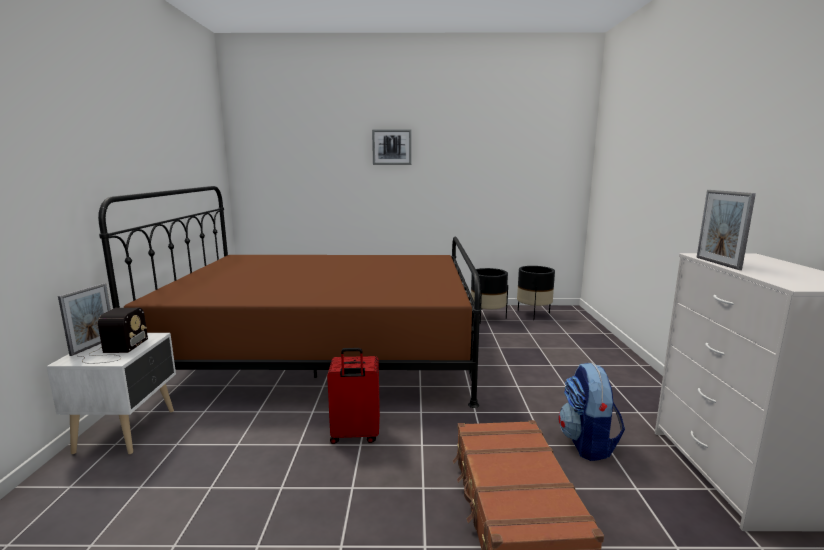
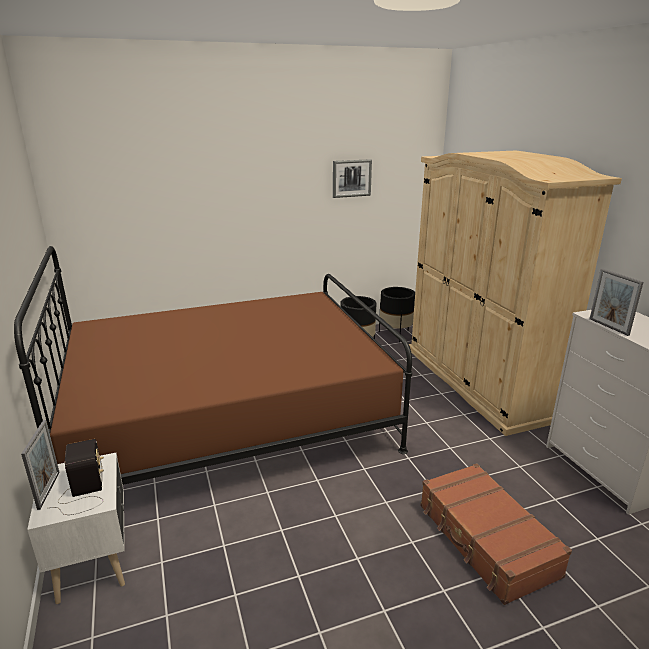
camera: 20 degrees left, 10 degrees up
red suitcase [327,348,380,444] -> none
picture [372,130,412,165] -> picture moved to [333,159,372,198]
backpack [559,363,625,461] -> none
none -> beige wardrobe [409,151,622,436]

